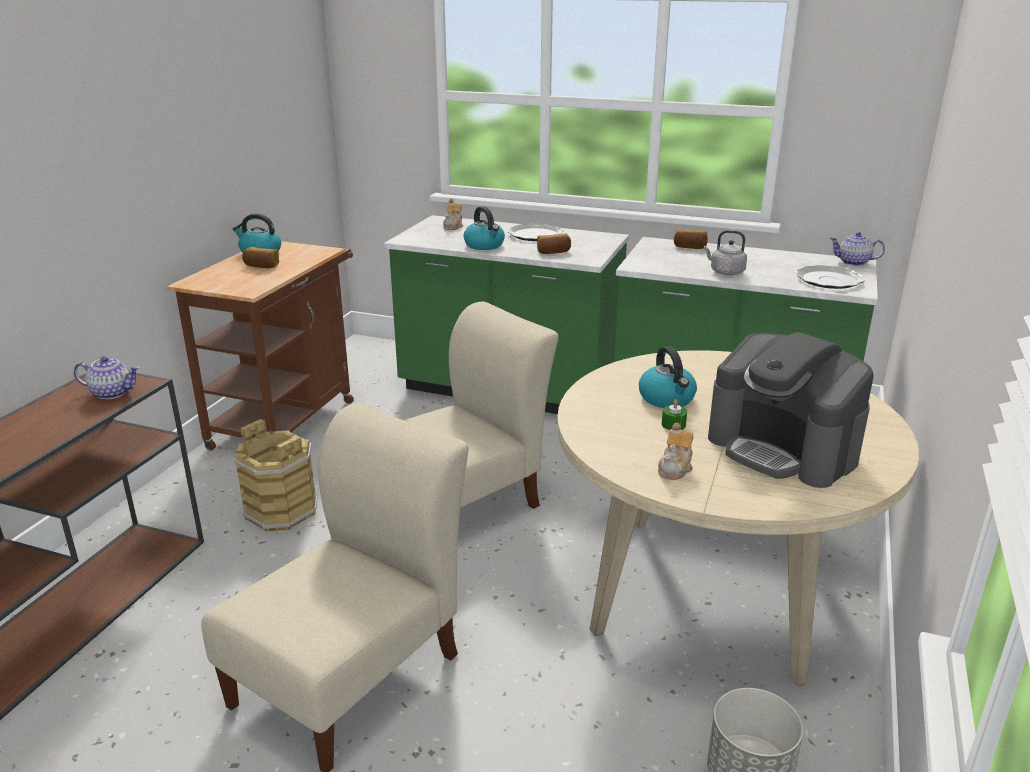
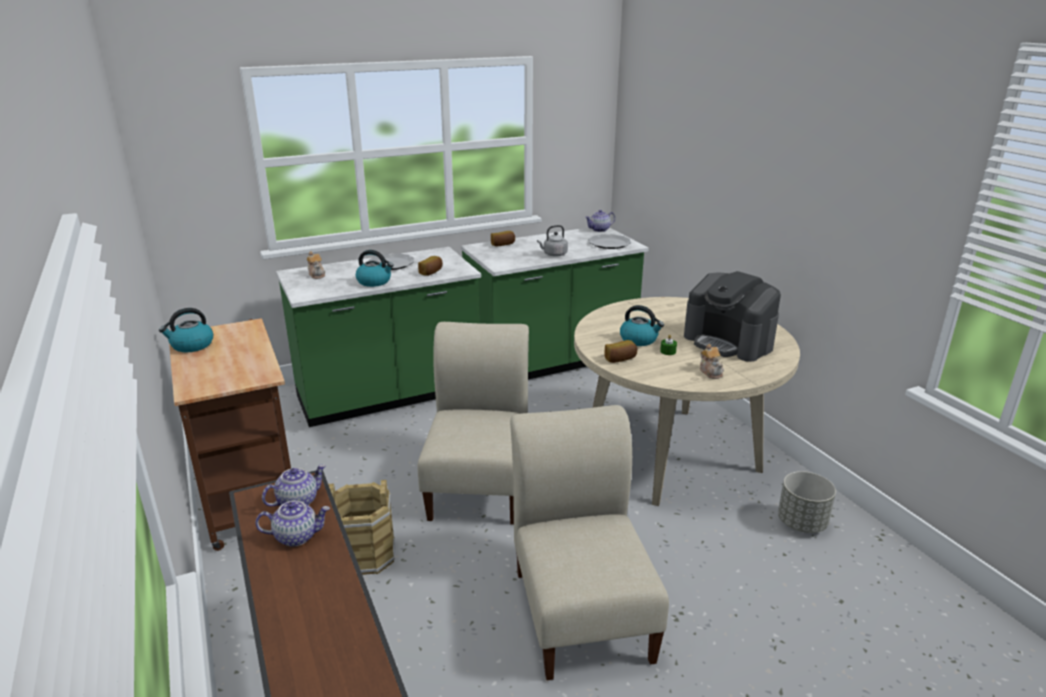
camera: 45 degrees left, 0 degrees up
bread [242,247,279,268] -> bread moved to [605,340,637,363]
coffee machine [708,332,873,488] -> coffee machine turned 45 degrees clockwise [684,271,781,362]
none -> teapot [256,501,330,547]

